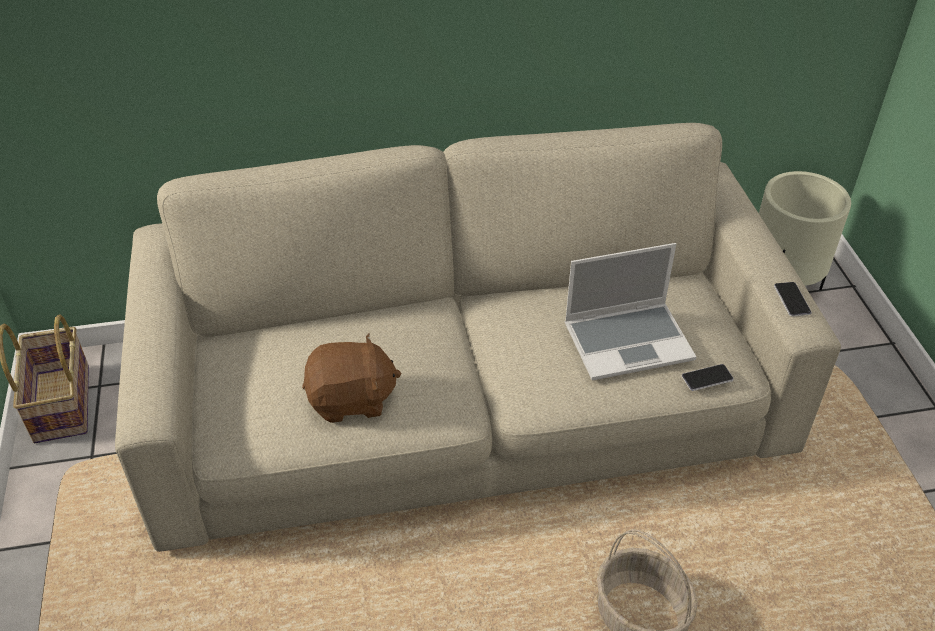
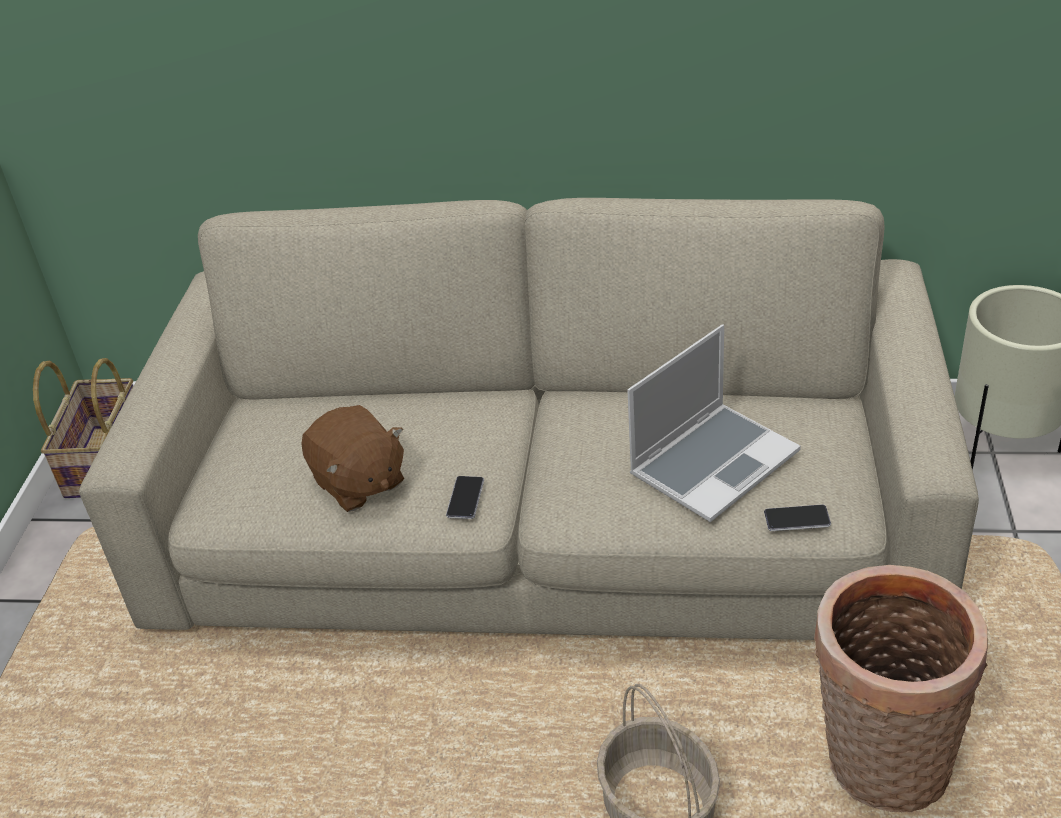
camera: 20 degrees right, 5 degrees down
brown plush toy [302,333,402,423] -> brown plush toy turned 45 degrees clockwise [302,405,404,512]
laptop [565,243,696,380] -> laptop turned 45 degrees counterclockwise [627,324,801,522]
phone [774,282,812,317] -> phone moved to [446,476,484,519]
none -> basket [814,565,988,813]

